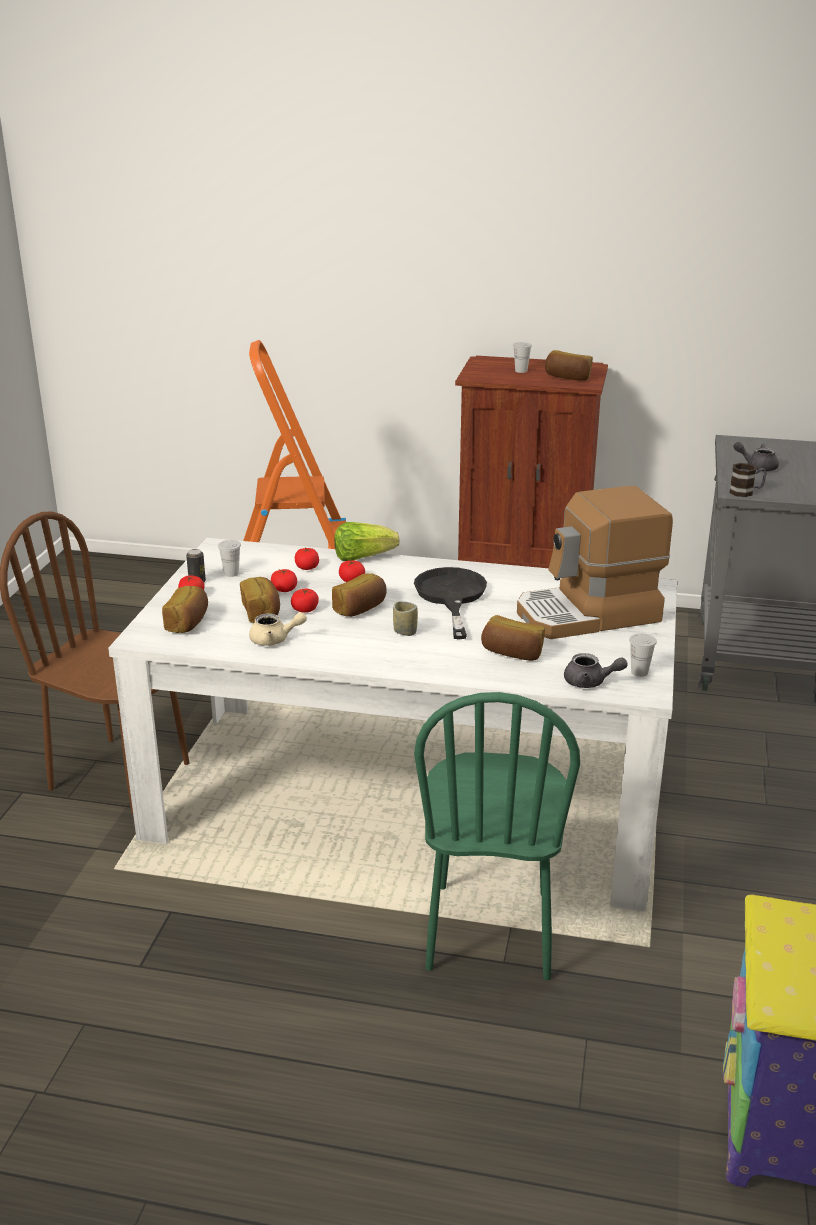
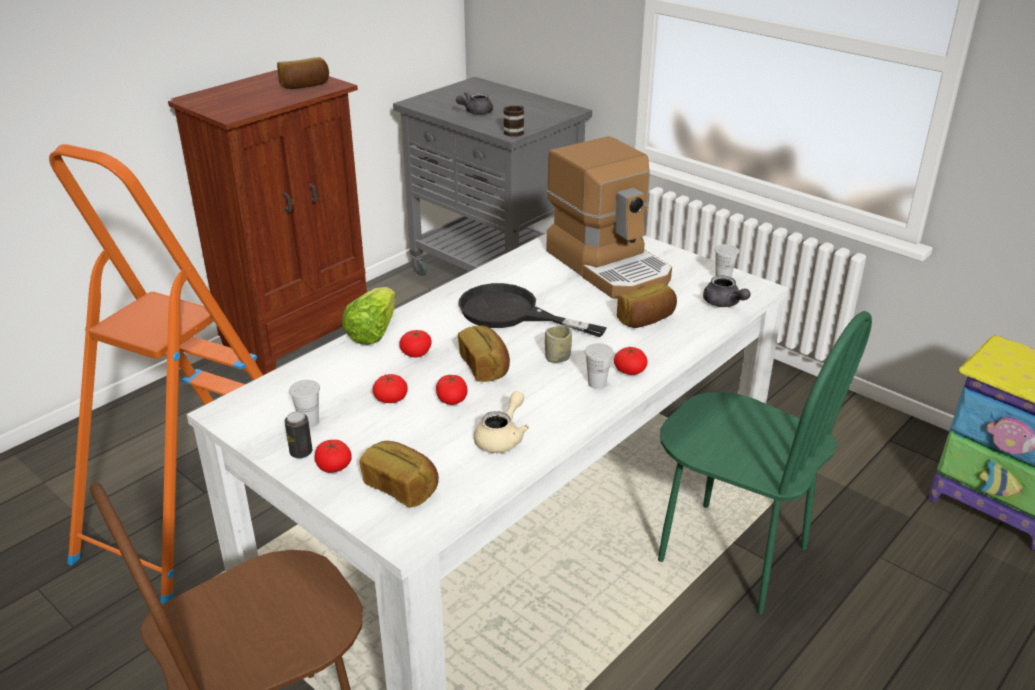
camera: 60 degrees left, 5 degrees up
bread [240,577,280,623] -> none
tomato [295,548,319,570] -> tomato moved to [614,346,648,375]
white cup [513,342,532,373] -> white cup moved to [584,343,613,389]
coffee machine [517,486,673,639] -> coffee machine turned 45 degrees counterclockwise [546,136,672,299]
grey teapot [564,653,628,688] -> grey teapot turned 105 degrees clockwise [703,275,750,307]

